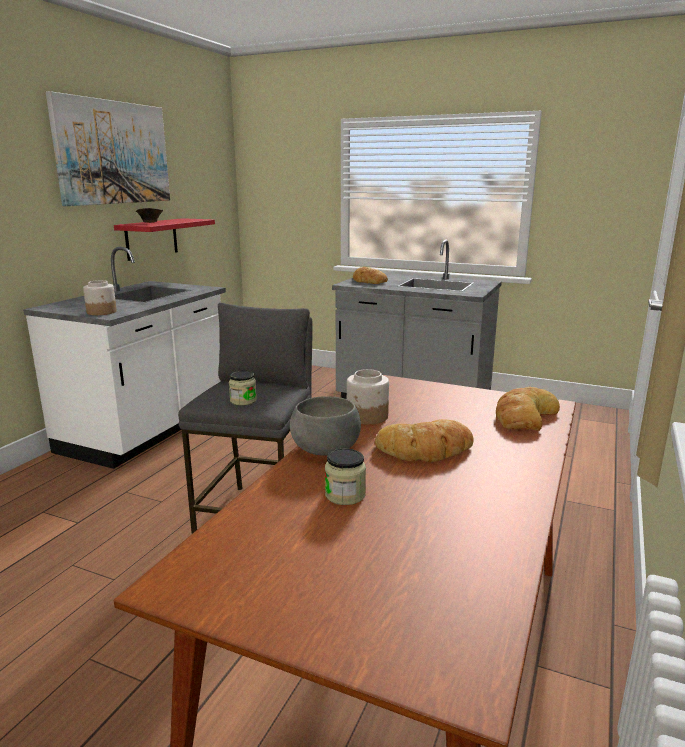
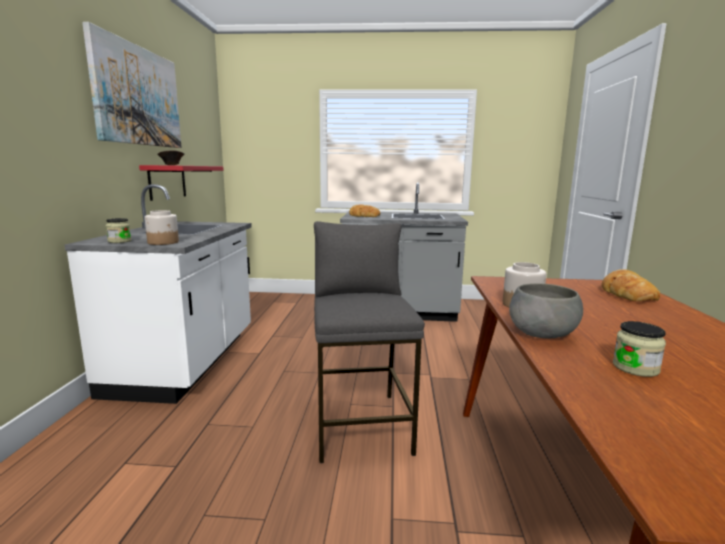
camera: 20 degrees left, 5 degrees down
jar [229,371,257,405] -> jar moved to [106,218,132,243]
bread [375,419,473,462] -> none

